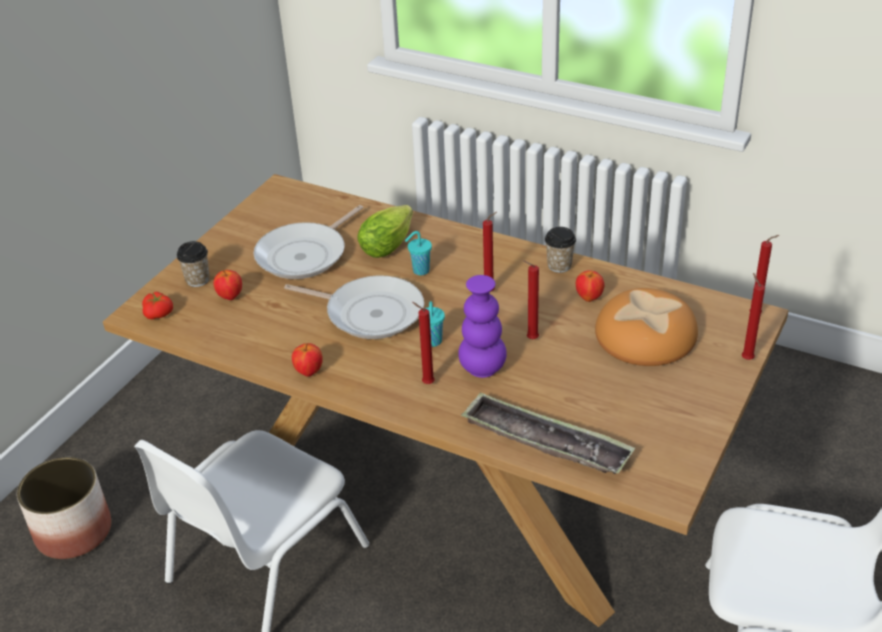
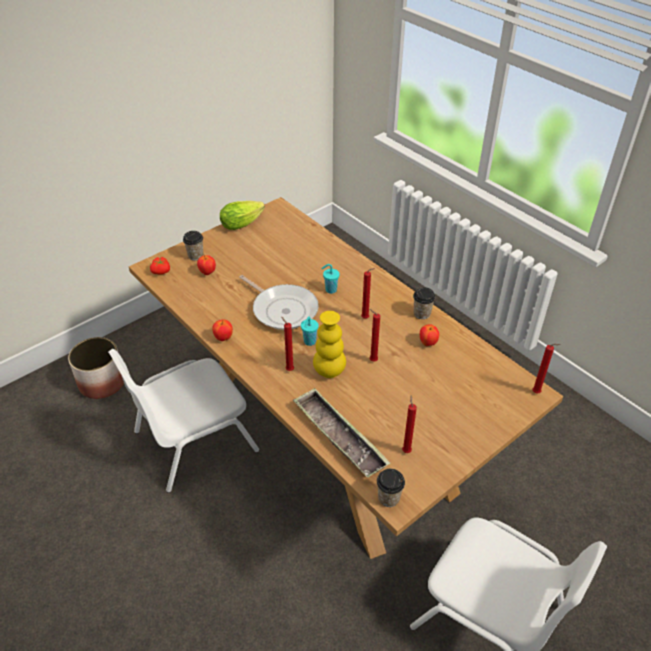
camera: 20 degrees right, 5 degrees up
frying pan [254,205,363,279] -> none
lettuce [358,205,413,258] -> lettuce moved to [220,201,265,230]
purple vase [458,275,507,378] -> yellow vase [313,311,346,378]
bread [595,288,698,366] -> none
red candle [742,273,765,360] -> red candle moved to [402,395,417,453]
none -> cup [377,469,405,507]

